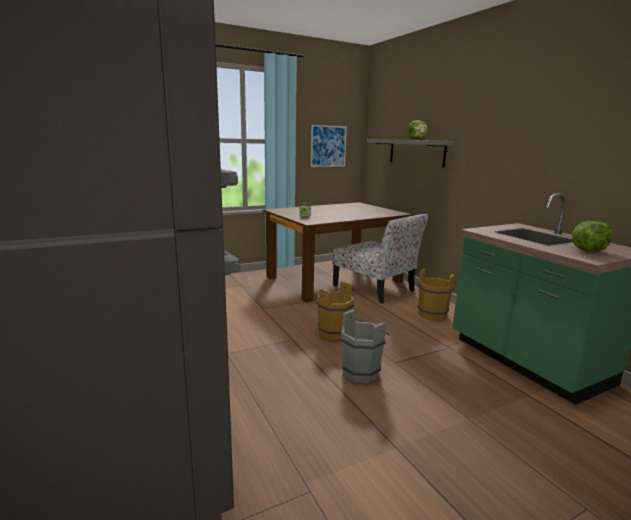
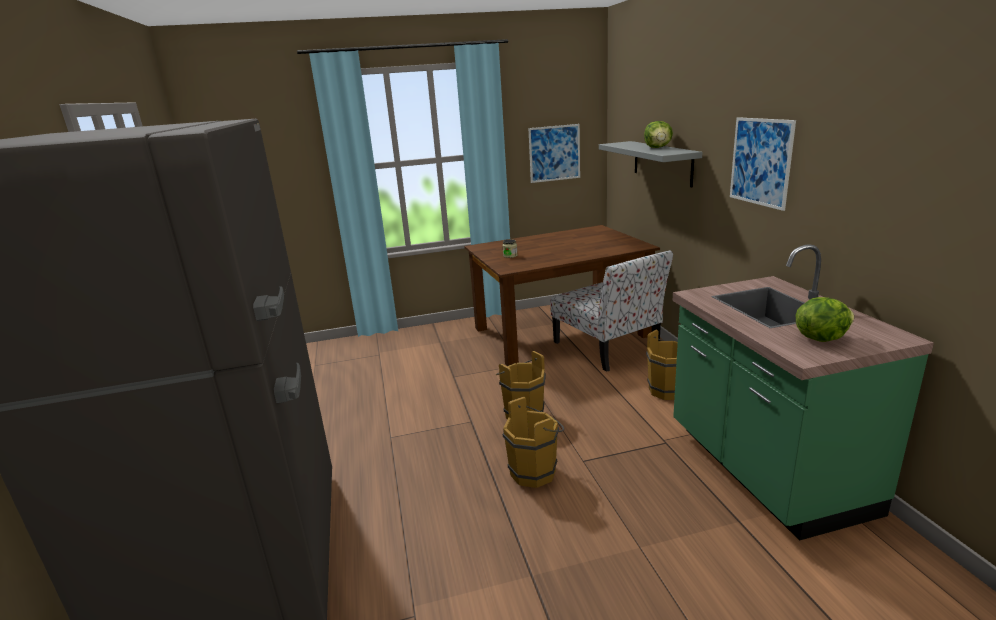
camera: 15 degrees right, 5 degrees up
grey bucket [341,310,390,383] -> brown bucket [503,397,564,488]
none -> picture [730,117,796,211]

